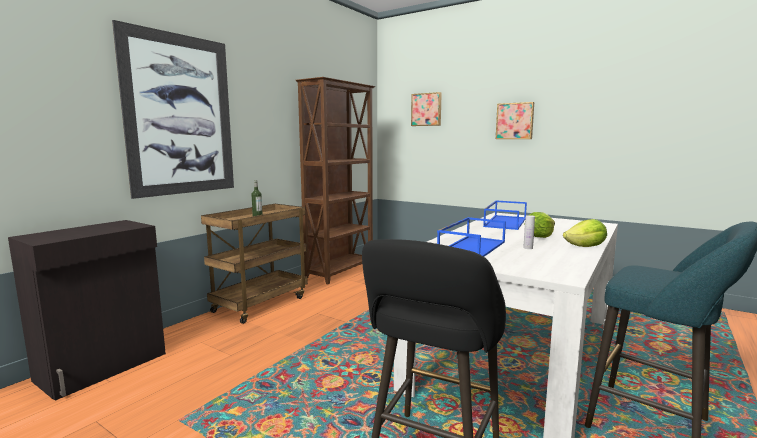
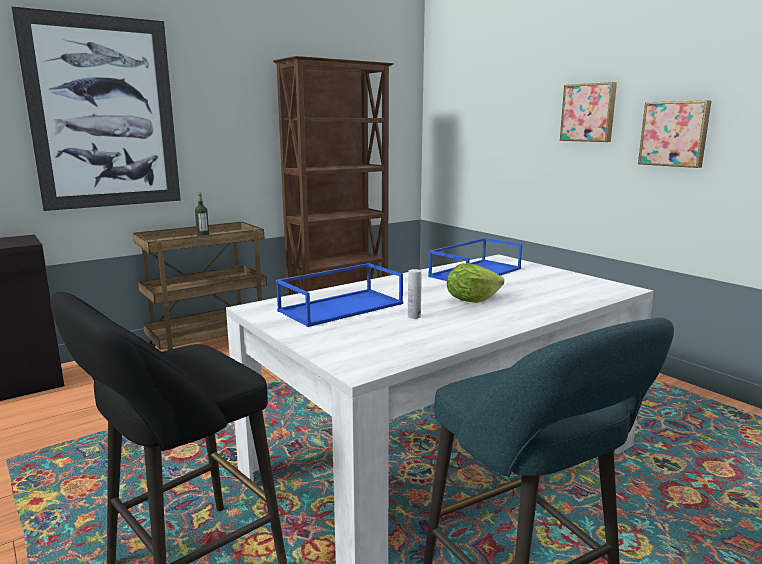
camera: 20 degrees right, 5 degrees up
picture [411,92,442,126] -> picture moved to [638,101,711,168]
lettuce [563,219,607,247] -> none

